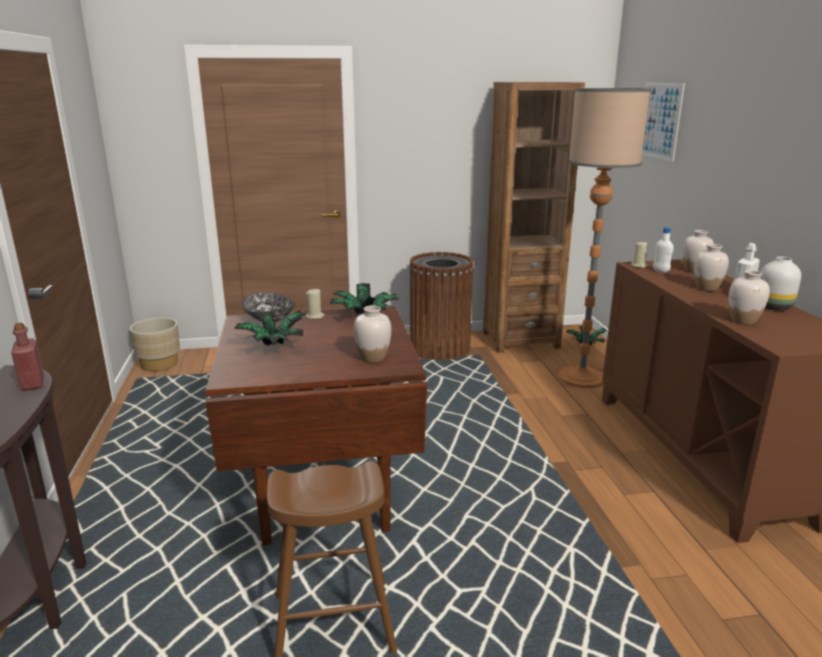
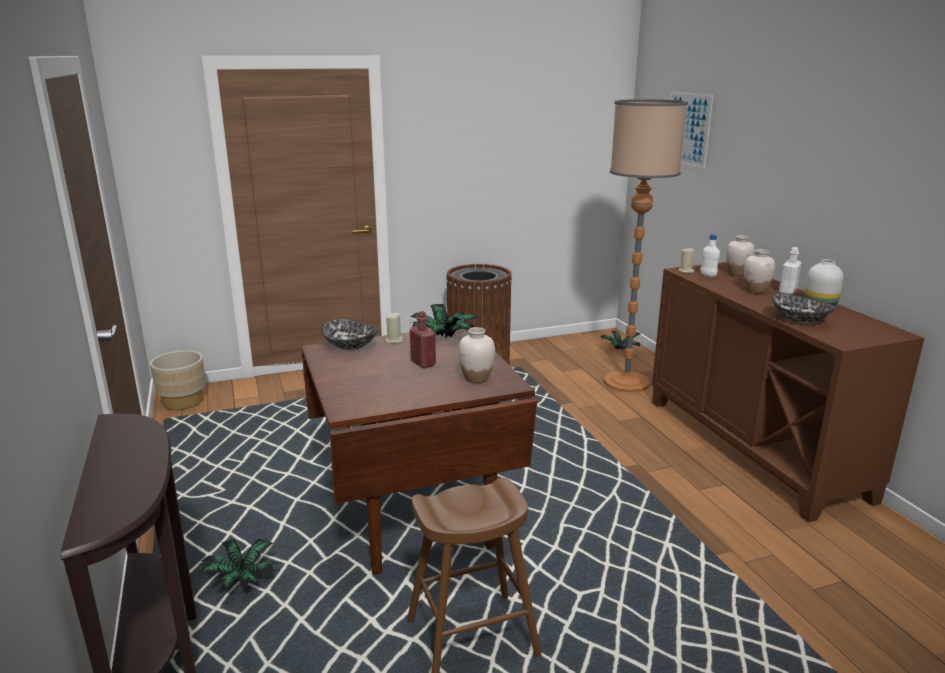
camera: 10 degrees left, 0 degrees up
red bottle [11,323,44,391] -> red bottle moved to [410,311,436,368]
potted plant [234,310,306,346] -> potted plant moved to [200,537,280,589]
brown bookcase [483,82,585,353] -> none
white vase [729,270,770,325] -> bowl [771,293,836,324]

